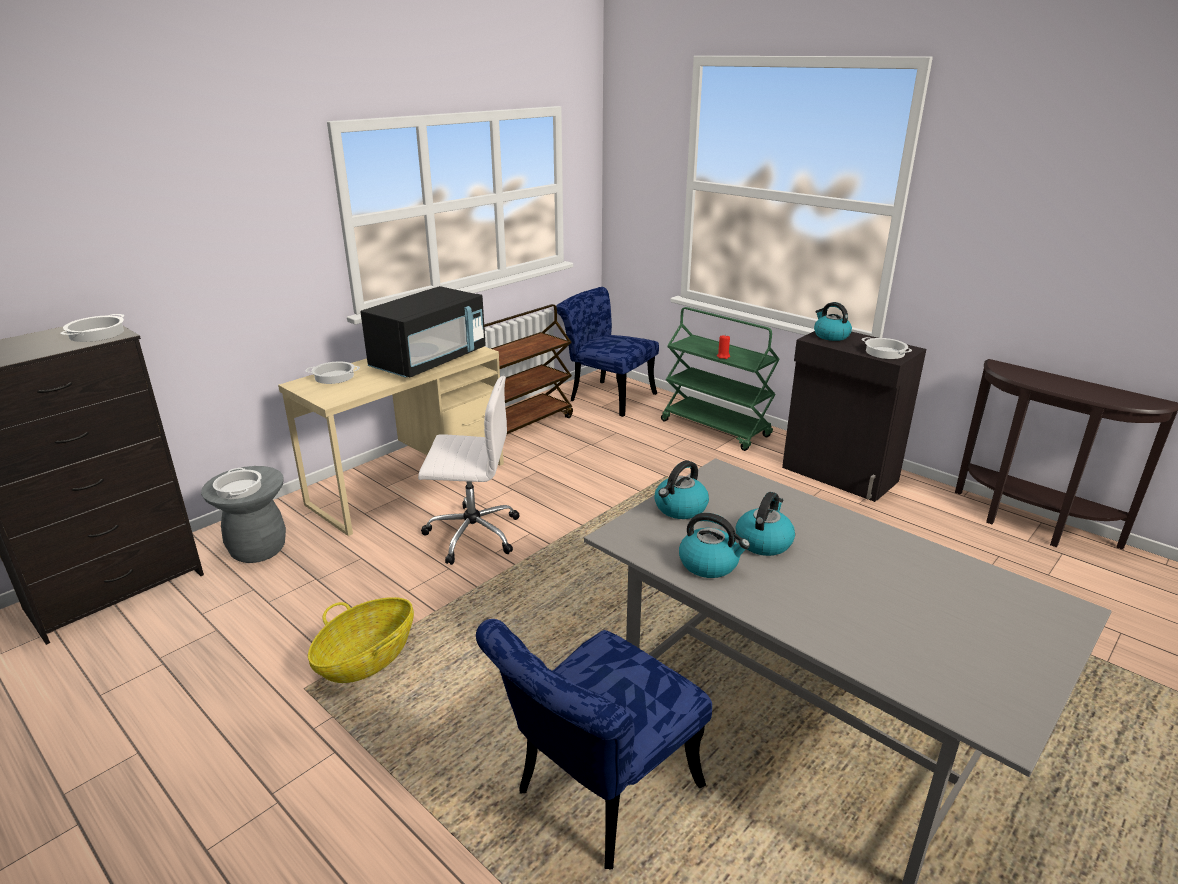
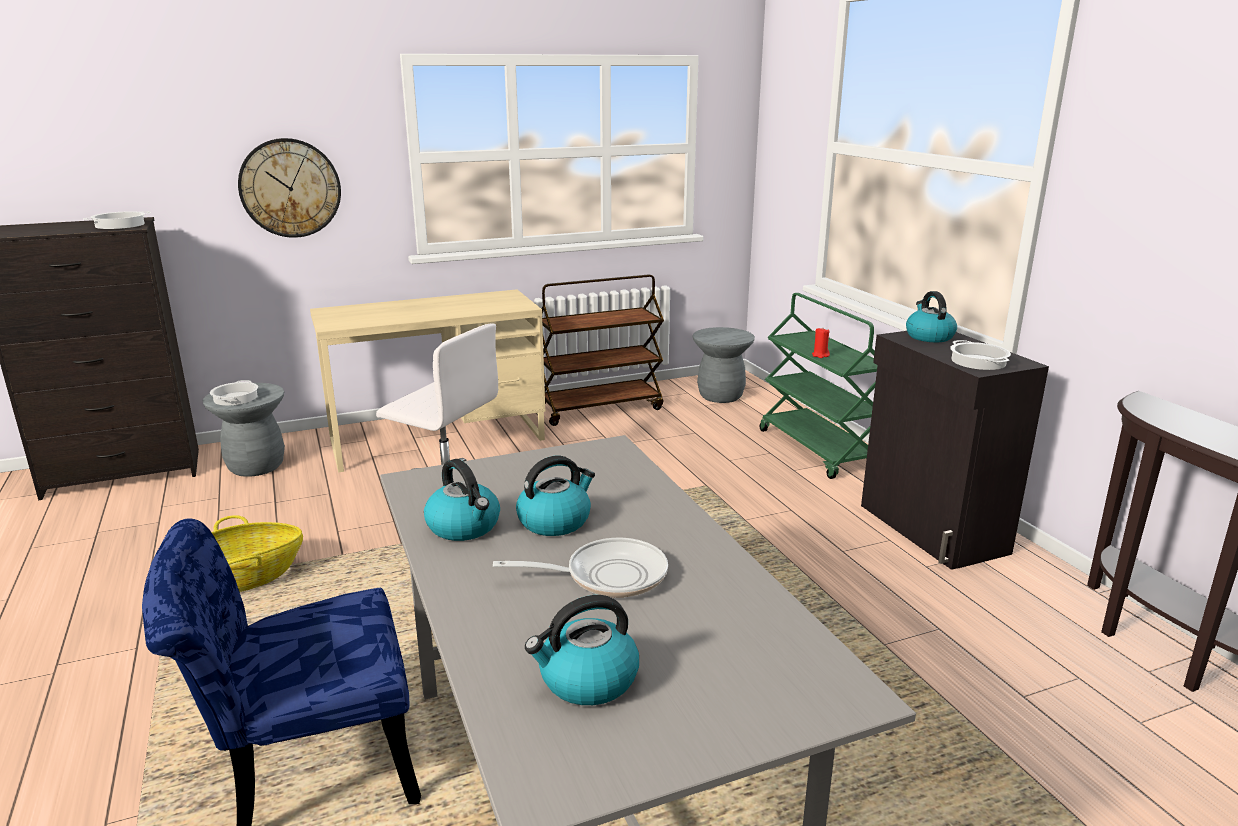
camera: 25 degrees right, 5 degrees down
cooking pot [306,361,360,384] -> none
black microwave [361,286,486,377] -> none
blue chair [556,287,659,417] -> grey stool [692,327,755,403]
kettle [655,460,709,519] -> kettle moved to [525,595,639,705]
none -> wall clock [238,138,341,238]
none -> frying pan [493,538,668,598]

